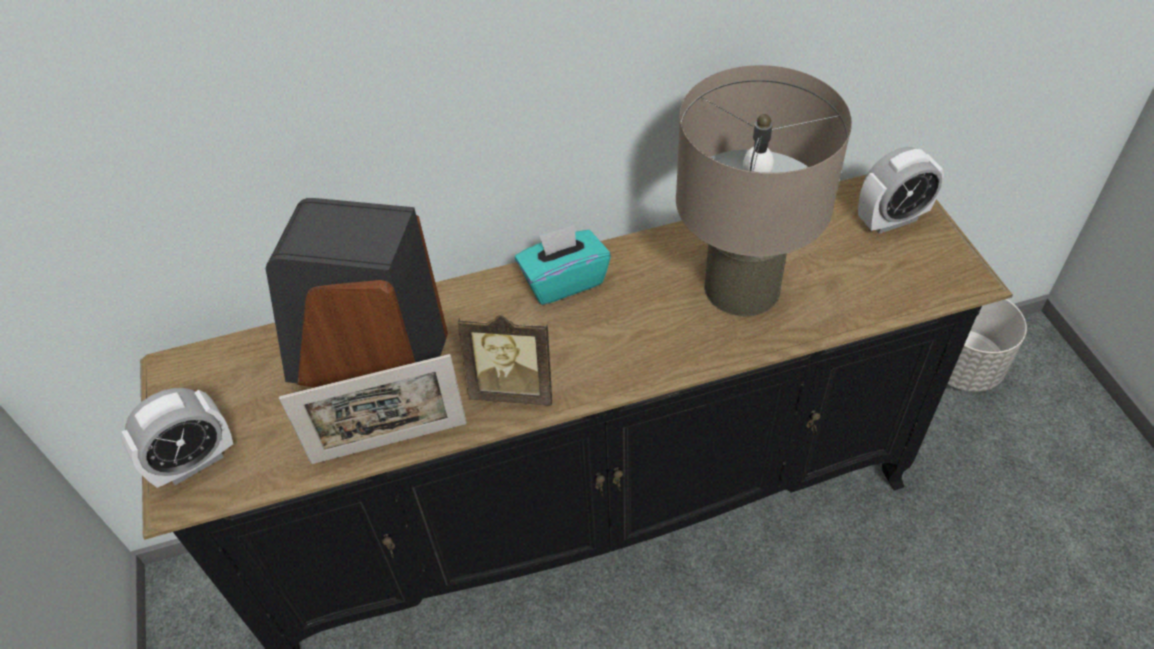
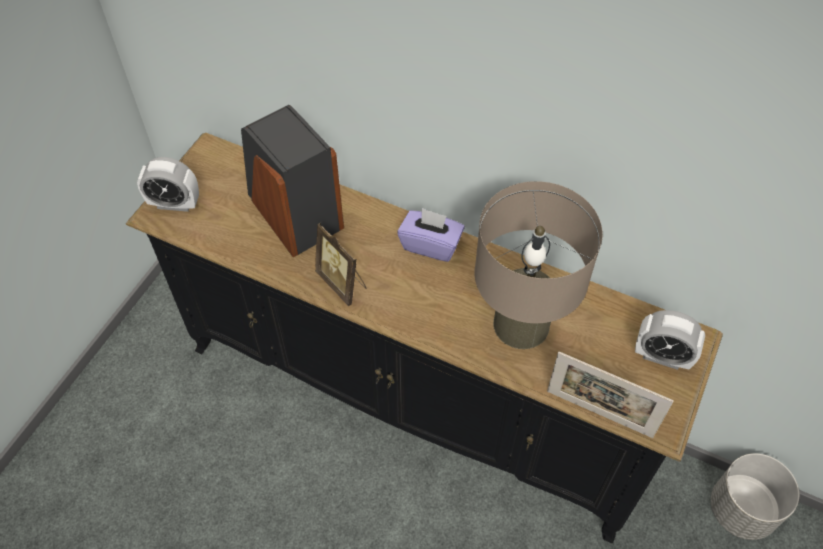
camera: 40 degrees right, 5 degrees up
picture frame [279,354,467,464] -> picture frame moved to [547,351,674,438]
turquoise tissue box [515,225,611,305] -> purple tissue box [397,208,465,262]

